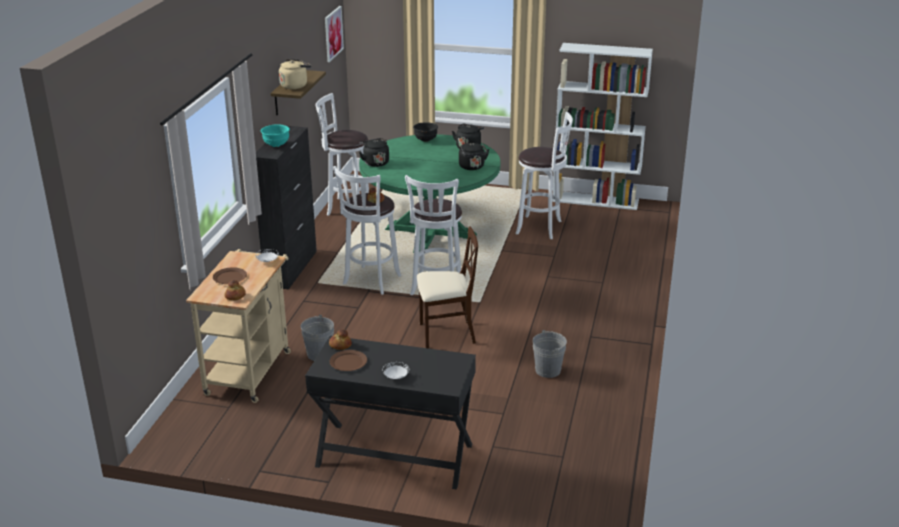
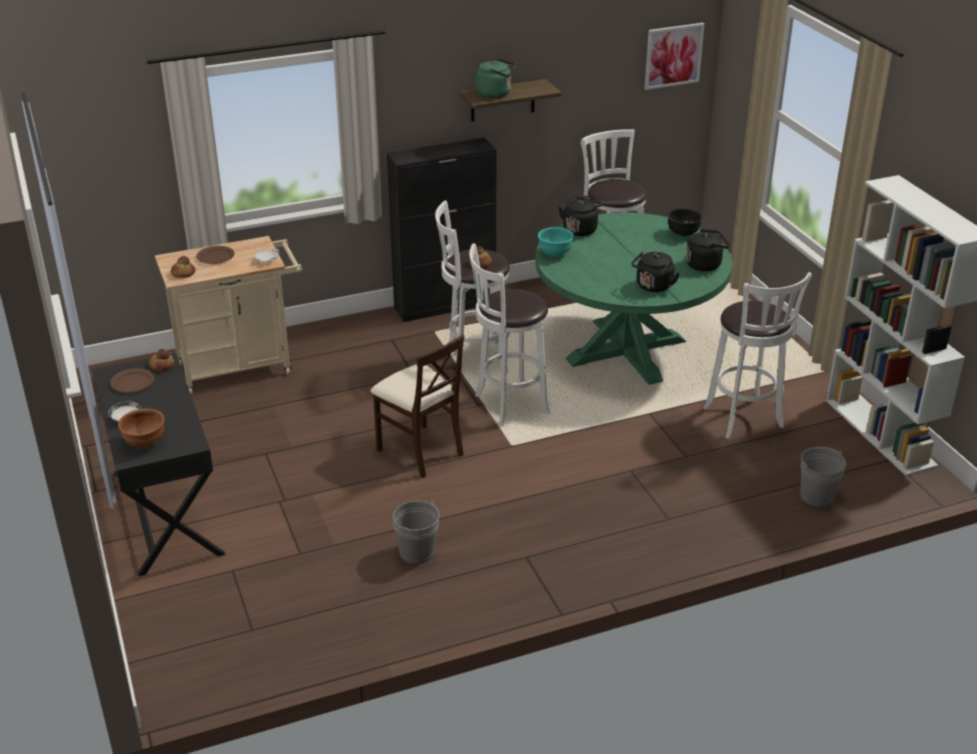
camera: 55 degrees right, 5 degrees up
turquoise bowl [261,124,290,147] -> turquoise bowl moved to [538,227,574,257]
beige kettle [279,59,311,89] -> green kettle [476,58,516,98]
grey bucket [301,315,334,361] -> grey bucket moved to [800,447,846,507]
none -> brown bowl [118,408,165,448]

